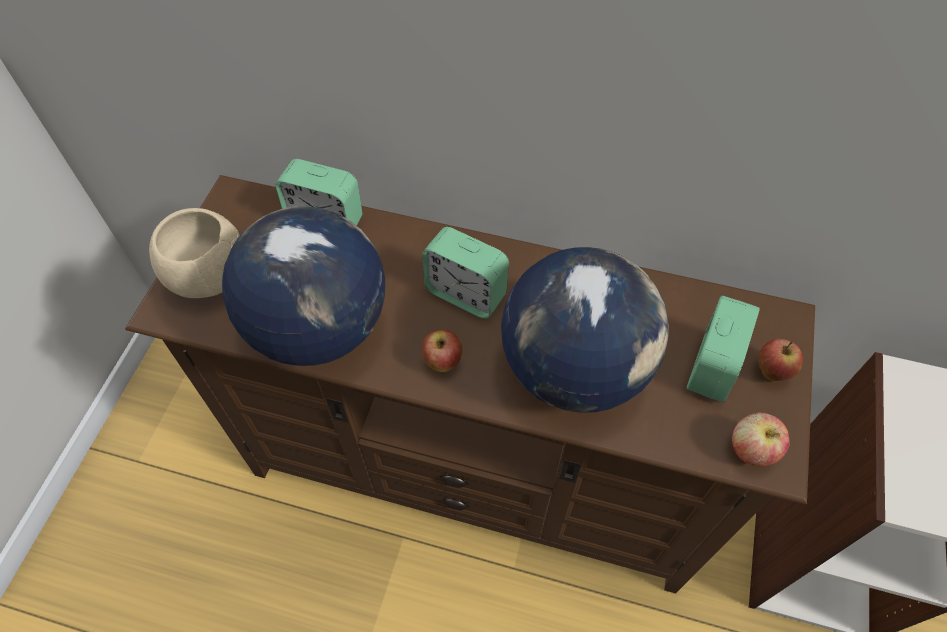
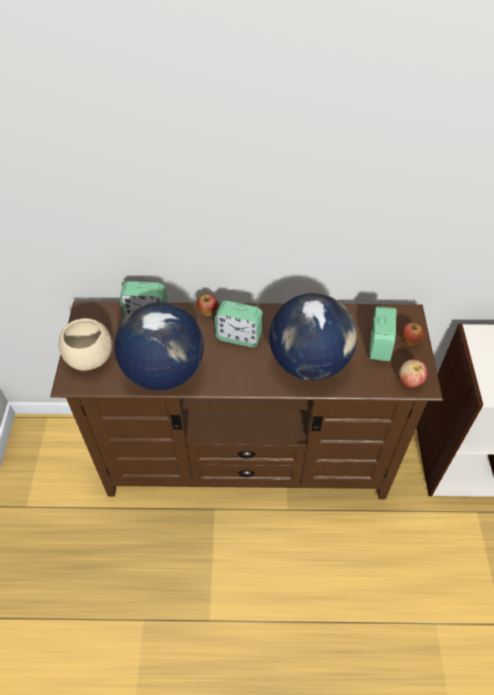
camera: 15 degrees left, 5 degrees down
apple [422,330,463,372] -> apple moved to [197,294,218,316]

